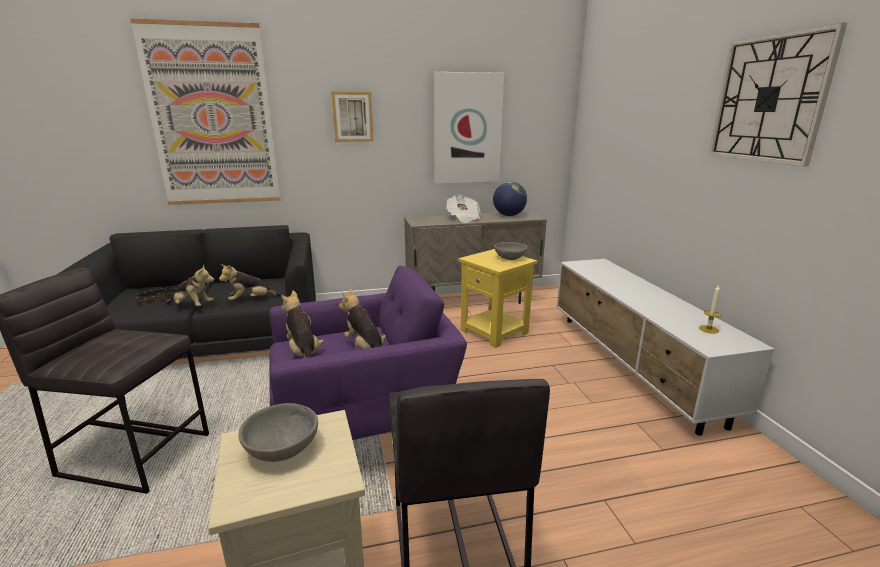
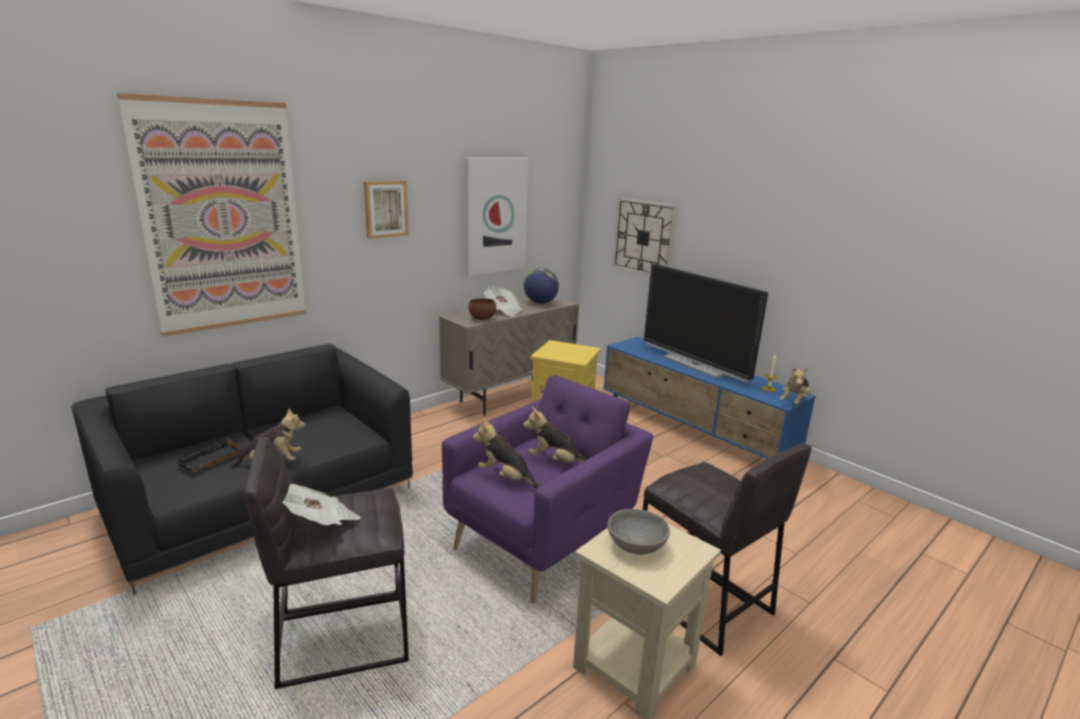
camera: 30 degrees left, 0 degrees up
plush toy [219,264,282,300] -> plush toy moved to [780,368,811,405]
grey bowl [494,242,527,260] -> none
white tv stand [556,259,775,436] -> blue tv stand [603,337,816,459]
wall clock [709,23,847,166] -> wall clock moved to [612,198,678,276]
none -> newspaper [282,484,361,526]
none -> brown bowl [469,298,496,320]
none -> television [644,264,768,382]

